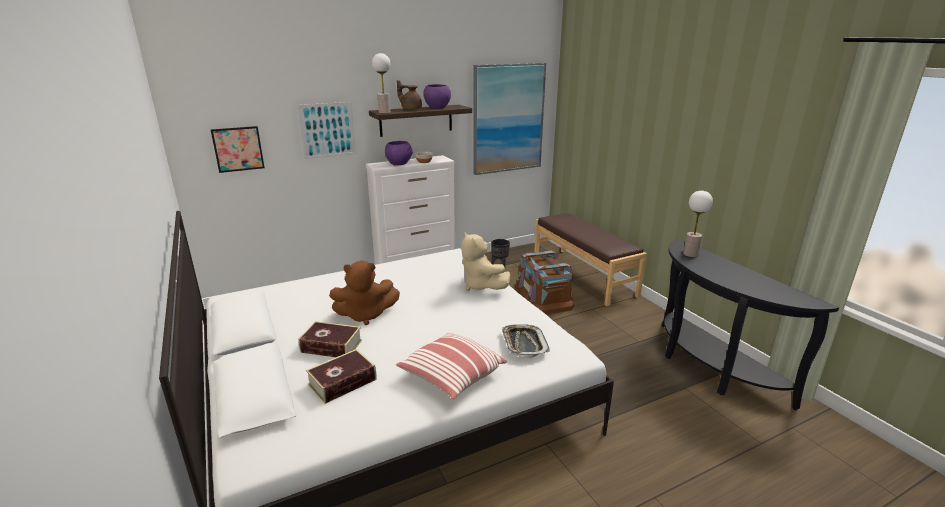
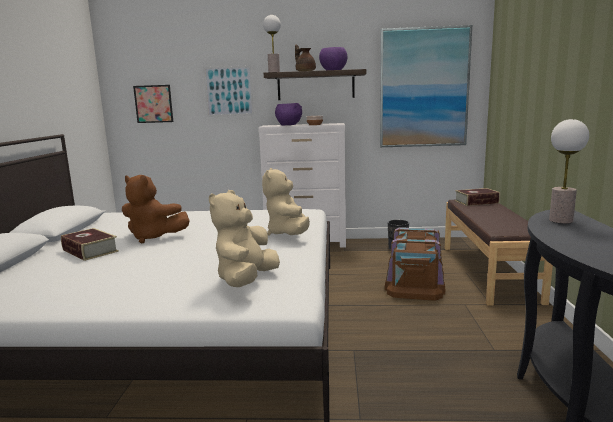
camera: 30 degrees right, 10 degrees down
book [306,349,377,404] -> book moved to [455,188,500,206]
pillow [396,333,507,400] -> none
tray [502,324,550,358] -> beige plush toy [209,190,280,287]

